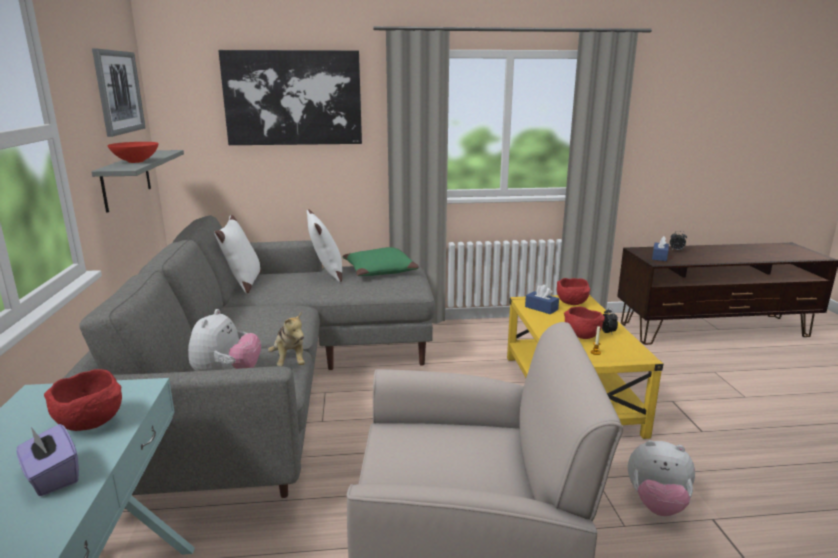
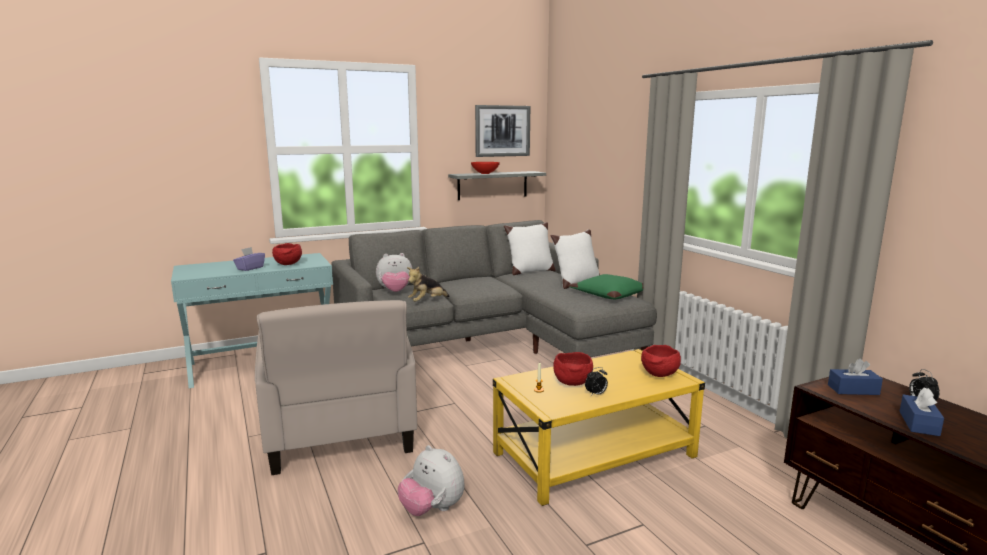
camera: 70 degrees right, 5 degrees down
picture [218,50,362,145] -> none
blue tissue box [525,285,559,314] -> blue tissue box moved to [899,387,944,436]
plush toy [628,440,695,516] -> plush toy turned 45 degrees counterclockwise [398,445,465,516]

